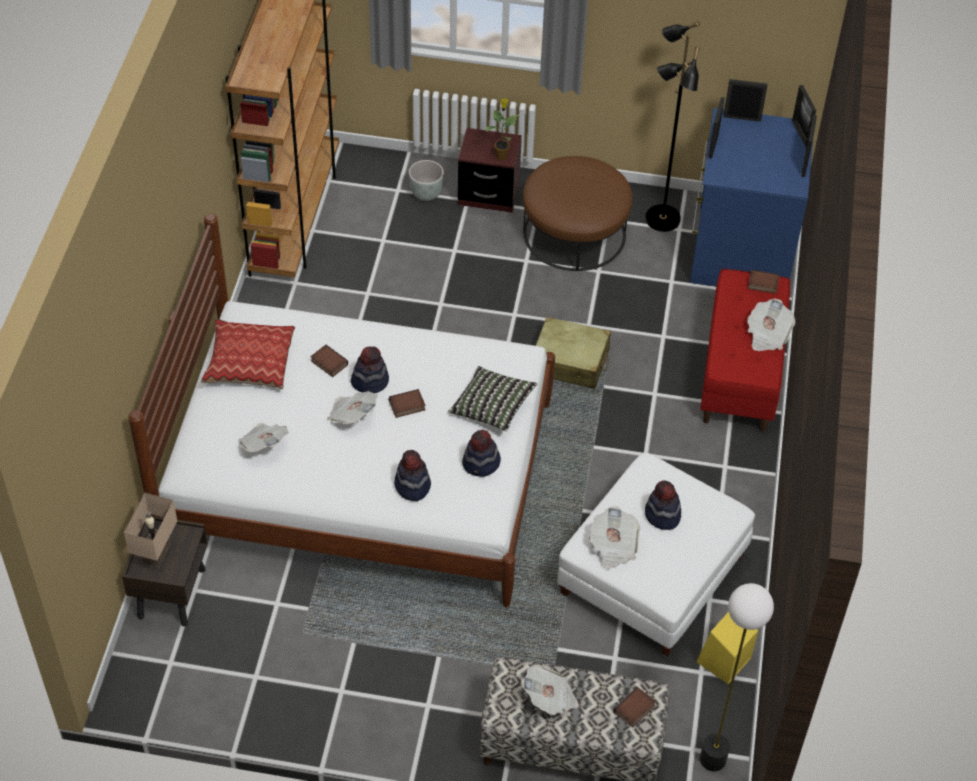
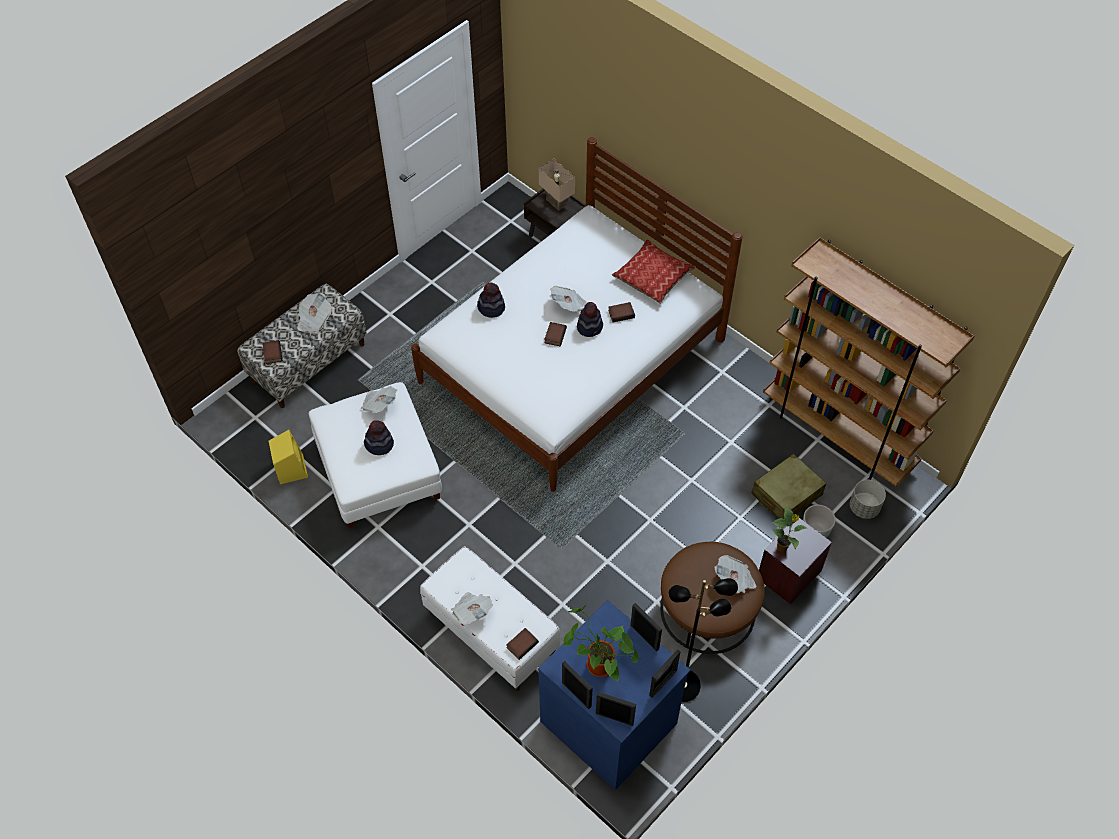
camera: 125 degrees right, 5 degrees up
newspaper [238,423,289,452] -> newspaper moved to [715,555,756,594]
pillow [448,366,537,431] -> none
hat [462,430,501,477] -> none
beige suitcase [536,317,611,389] -> beige suitcase moved to [751,454,826,519]
red bench [700,269,790,432] -> white bench [420,546,561,691]
floor lamp [700,583,774,771] -> none
none -> potted plant [564,604,639,681]
none -> grey planter [850,480,886,519]

